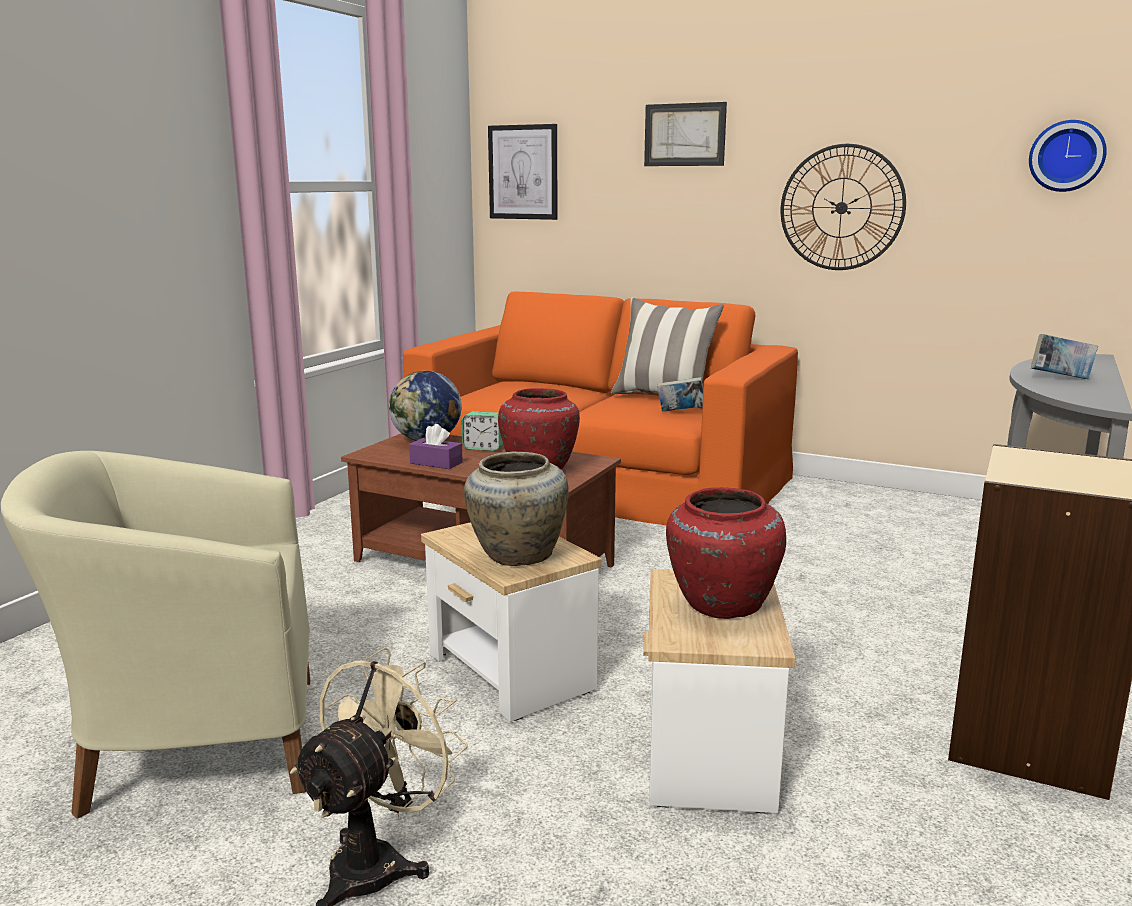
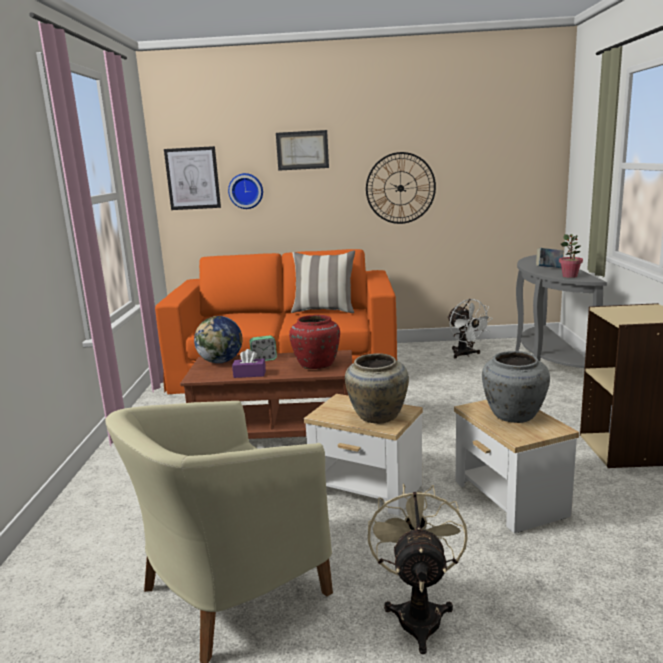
camera: 25 degrees left, 0 degrees up
book [657,377,703,412] -> none
red vase [666,487,786,619] -> grey vase [482,351,550,423]
wall clock [1029,120,1107,192] -> wall clock moved to [228,173,263,209]
none -> white fan [447,299,493,358]
none -> potted plant [559,234,583,278]

